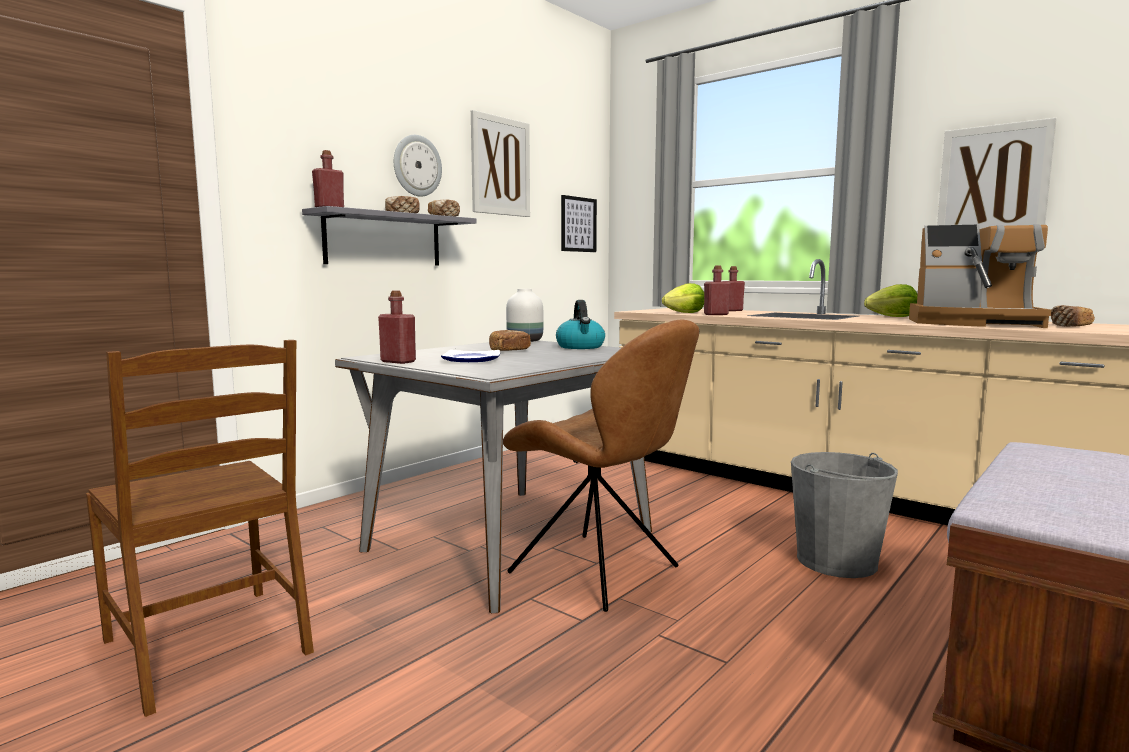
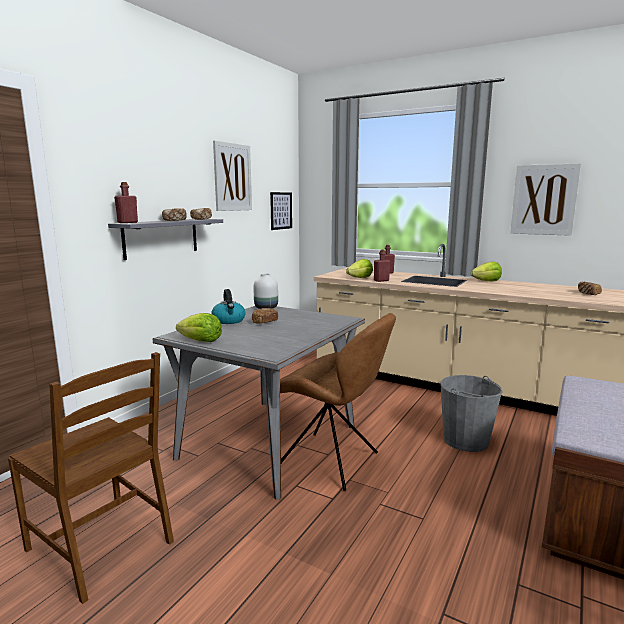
camera: 10 degrees left, 5 degrees up
red bottle [378,291,416,364] -> lettuce [176,313,222,342]
wall clock [394,135,442,197] -> none
plate [441,350,500,362] -> none
kettle [556,300,605,349] -> kettle moved to [211,289,245,324]
coffee machine [909,224,1052,328] -> none

